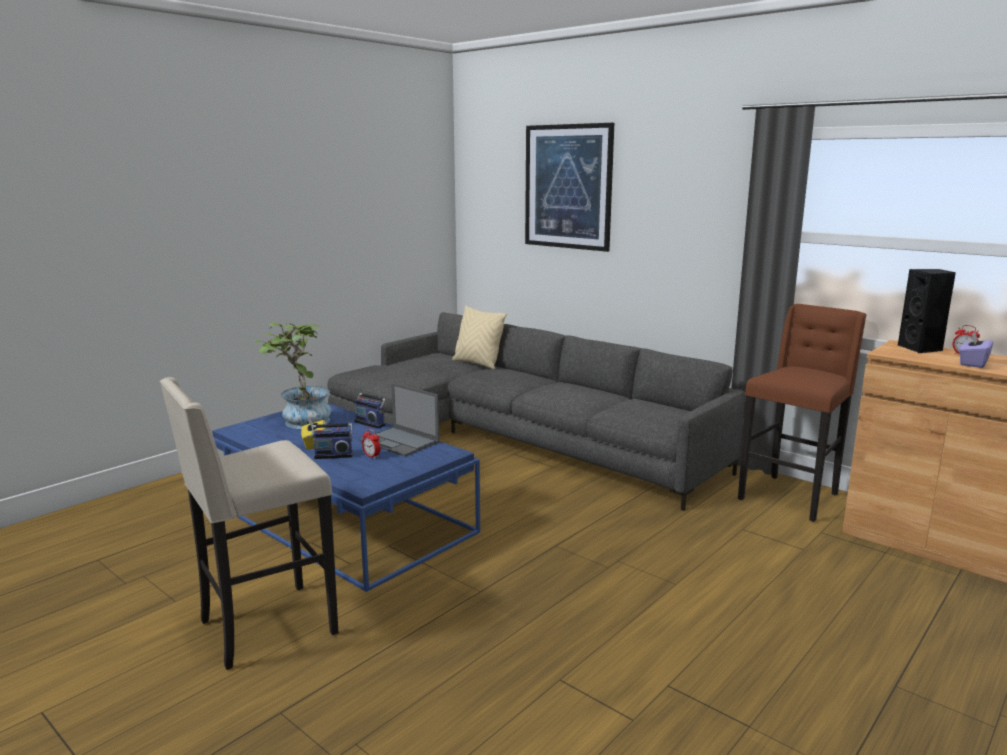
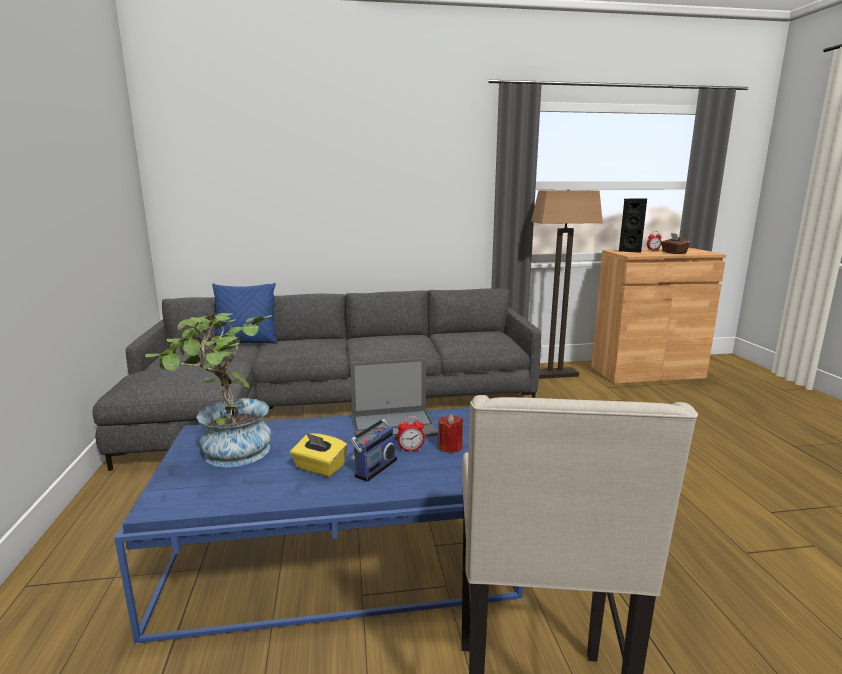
camera: 50 degrees left, 0 degrees up
radio [354,385,386,428] -> none
beige pillow [452,305,507,369] -> blue pillow [212,283,278,346]
picture [525,123,614,252] -> none
brown stool [738,304,867,522] -> floor lamp [531,190,603,379]
purple tissue box [959,331,993,368] -> brown tissue box [661,233,690,254]
none -> red candle [438,414,463,453]

